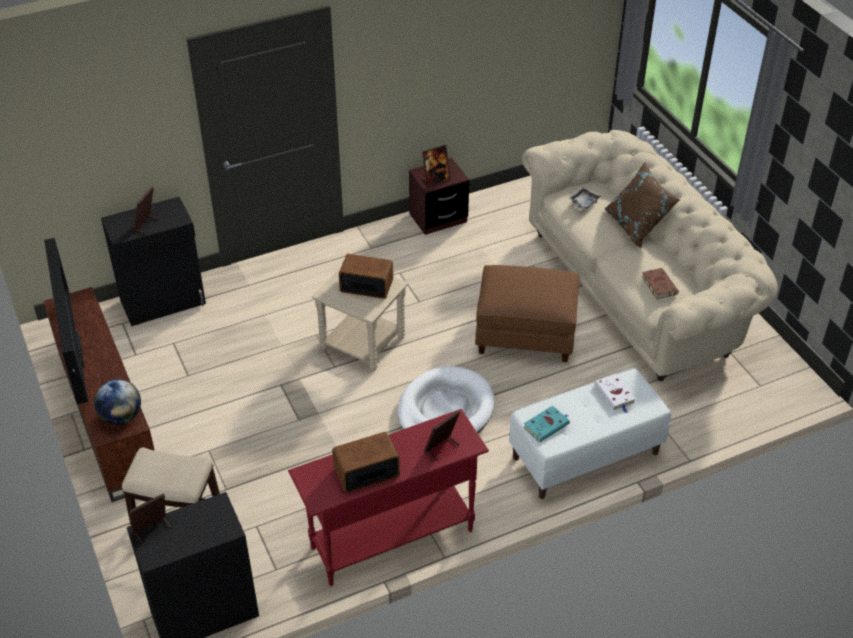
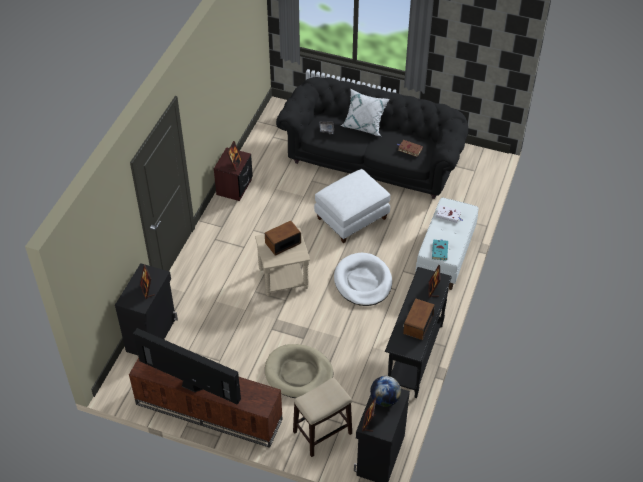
camera: 45 degrees left, 5 degrees up
globe [94,379,141,425] -> globe moved to [370,376,401,407]
red console table [288,409,489,586] -> black console table [385,267,452,398]
brown ottoman [475,265,579,362] -> white ottoman [314,169,390,243]
beige sofa [522,130,778,381] -> black sofa [276,77,468,199]
brown pillow [605,162,680,248] -> white pillow [340,89,390,136]
none -> beige dog bed [265,344,333,398]

